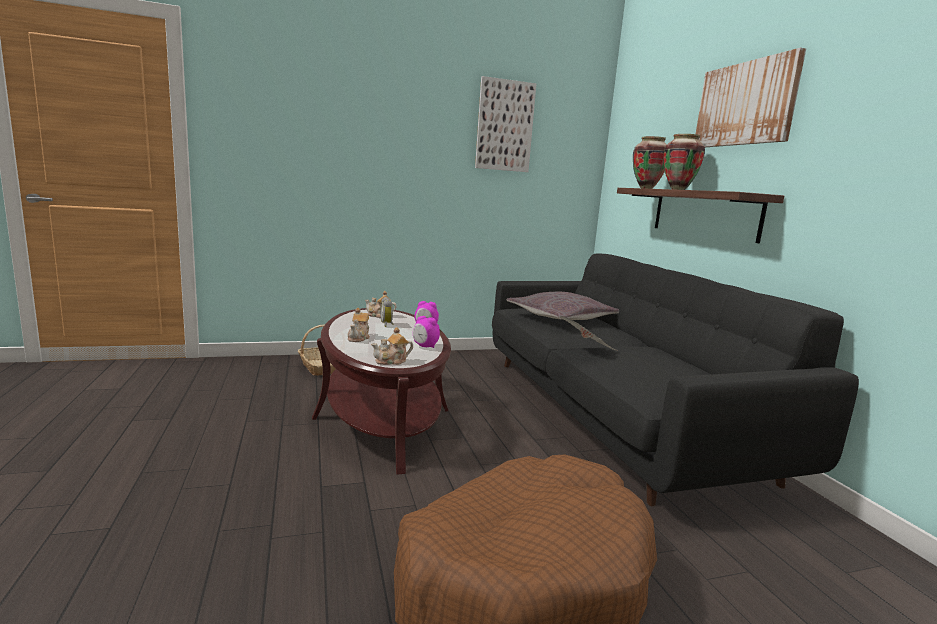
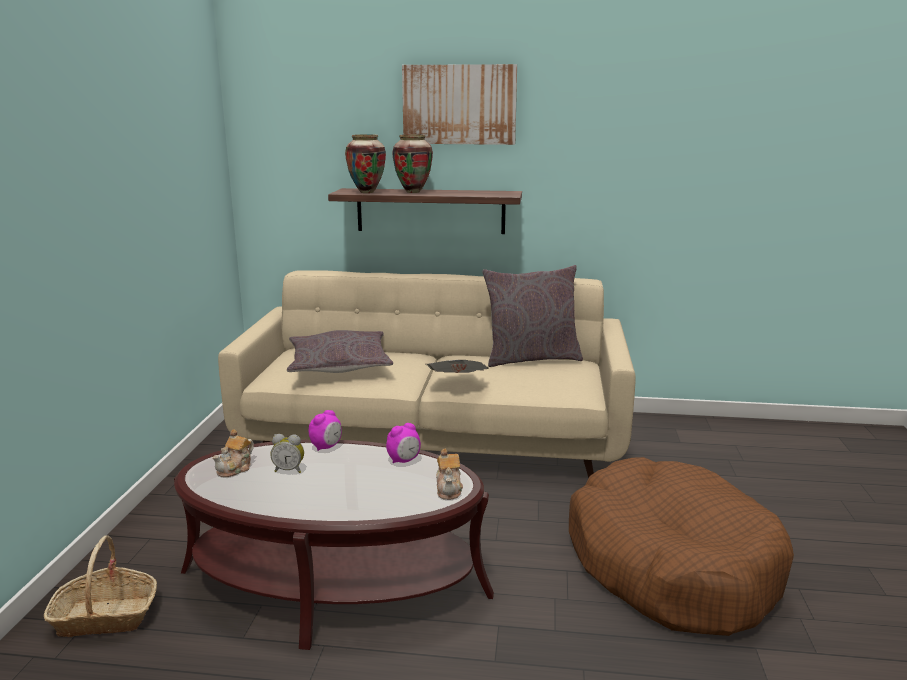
camera: 65 degrees left, 5 degrees up
teapot [348,308,370,342] -> none
picture [475,76,537,172] -> none
black sofa [492,254,859,506] -> beige sofa [218,270,636,478]
none -> grey pillow [482,265,583,367]

